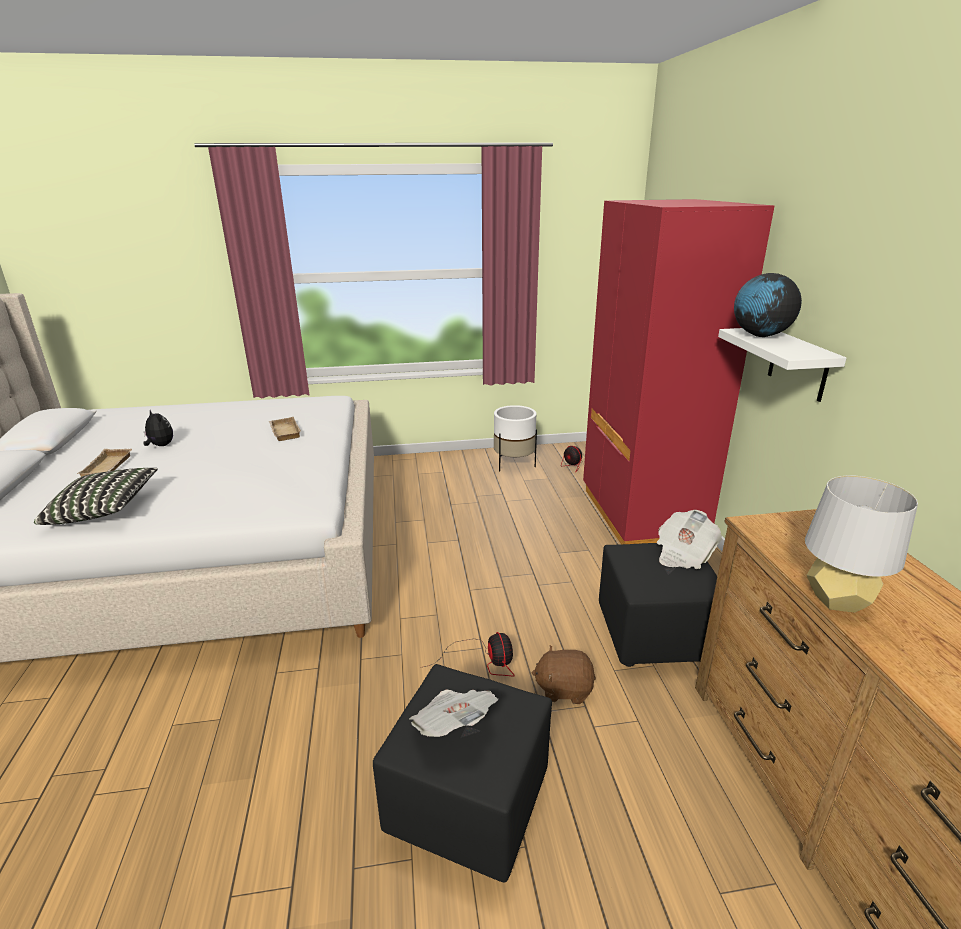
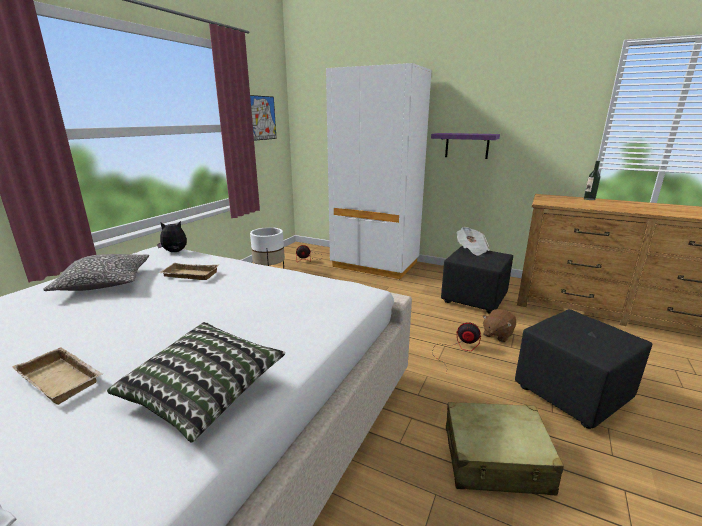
camera: 55 degrees left, 5 degrees down
plush toy [143,410,173,446] -> plush toy moved to [157,221,187,252]
newspaper [409,689,498,737] -> none
red wardrobe [583,199,774,544] -> white wardrobe [326,63,432,279]
white shelf [718,328,846,402] -> purple shelf [431,133,500,159]
globe [734,273,802,337] -> none
grey table lamp [805,475,918,612] -> none
none -> pillow [44,254,149,291]
none -> picture [250,95,277,141]
none -> beige suitcase [446,402,564,495]
none -> bottle [584,161,600,200]

